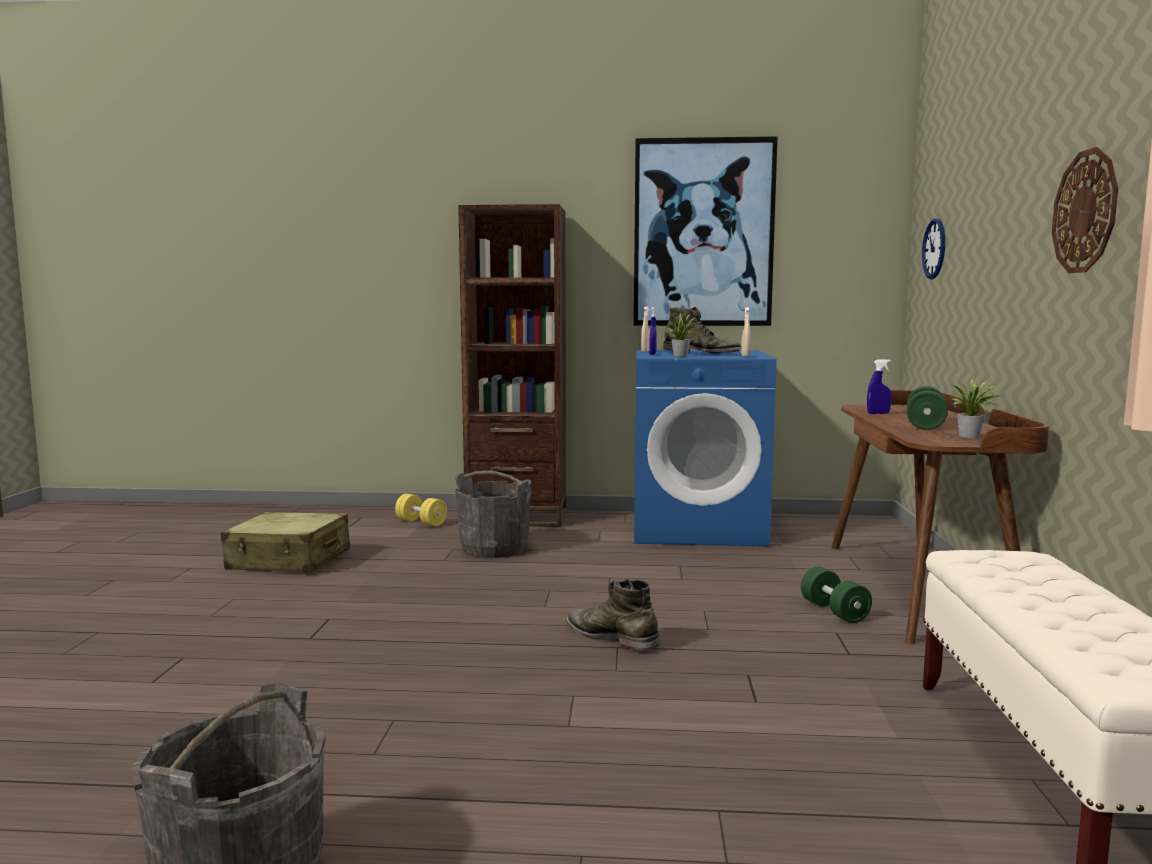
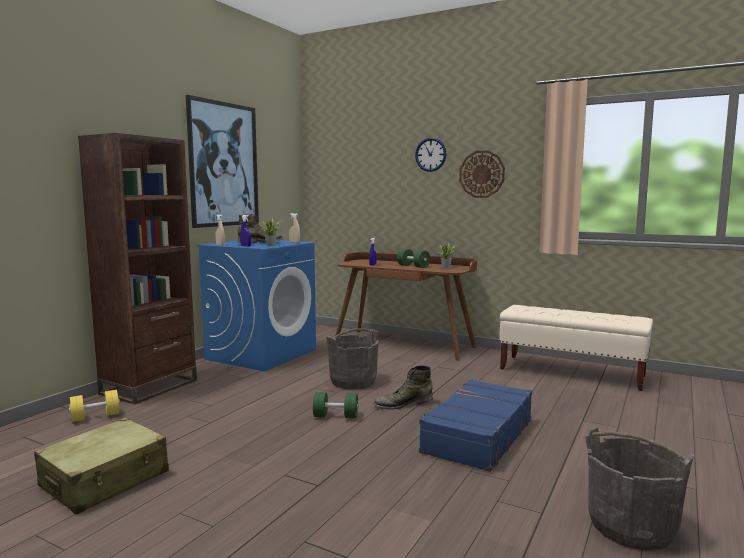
camera: 65 degrees left, 0 degrees up
grey bucket [455,471,531,558] -> grey bucket moved to [326,328,379,389]
green dumbbell [801,566,872,623] -> green dumbbell moved to [313,392,359,418]
wall clock [922,218,945,279] -> wall clock moved to [415,138,446,172]
none -> blue suitcase [419,379,532,472]

